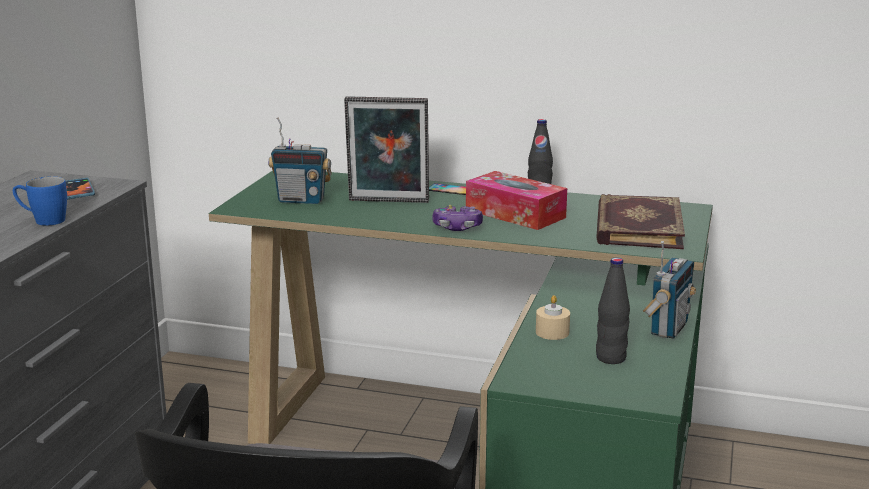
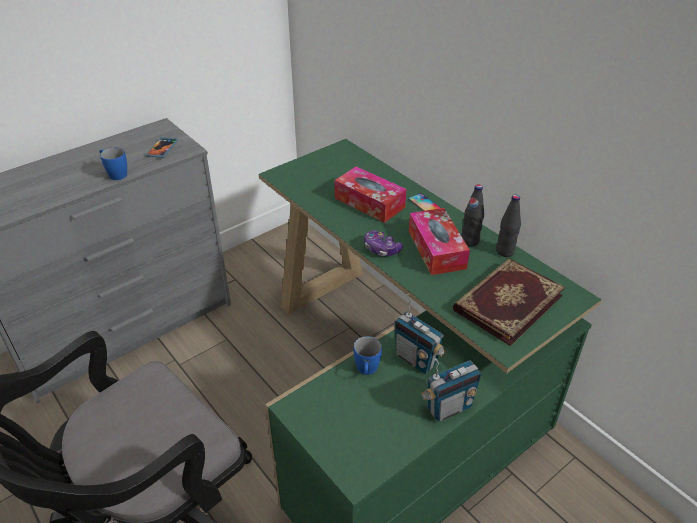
camera: 35 degrees right, 20 degrees up
radio [268,117,332,204] -> radio moved to [394,294,446,374]
picture frame [344,97,429,203] -> tissue box [335,167,407,223]
beige candle [536,295,570,340] -> blue mug [354,336,382,375]
black bottle [596,257,630,364] -> black bottle moved to [496,195,521,257]

